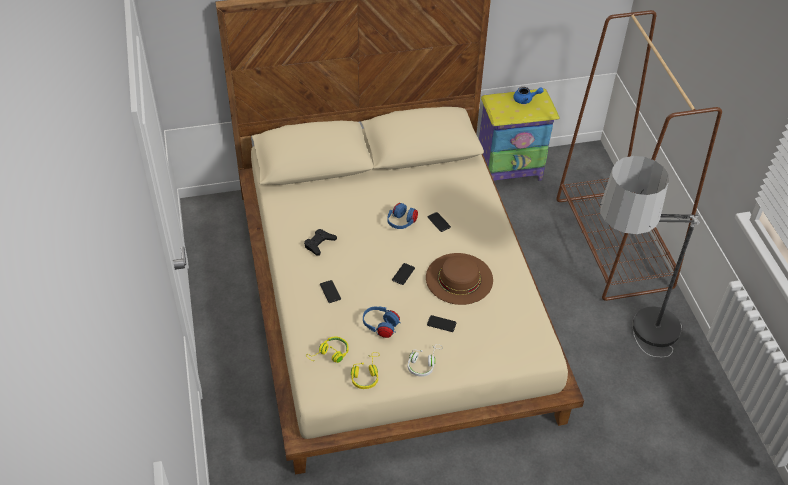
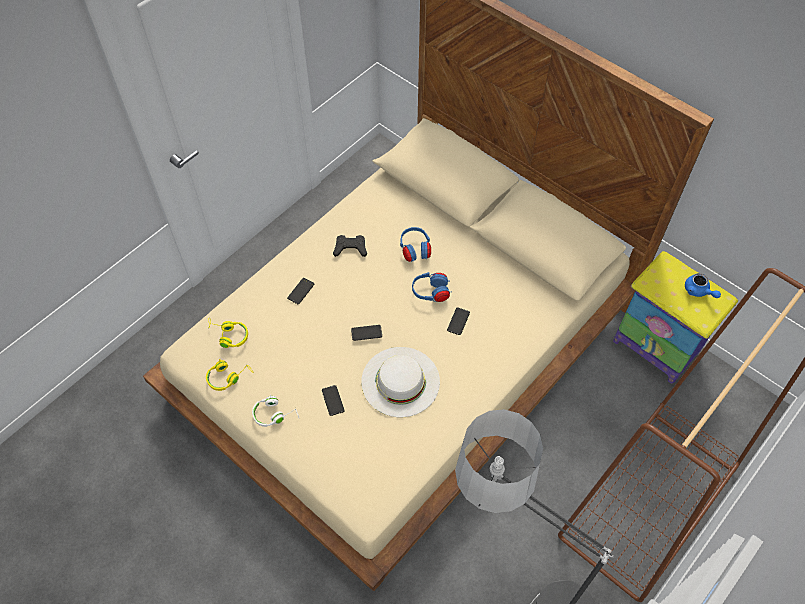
camera: 55 degrees right, 10 degrees up
blue headphones [363,306,400,338] -> blue headphones moved to [400,227,431,262]
brown hat [426,253,493,305] -> white hat [361,347,440,417]

